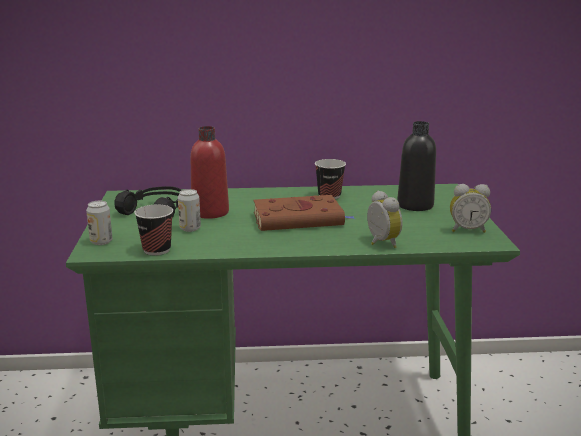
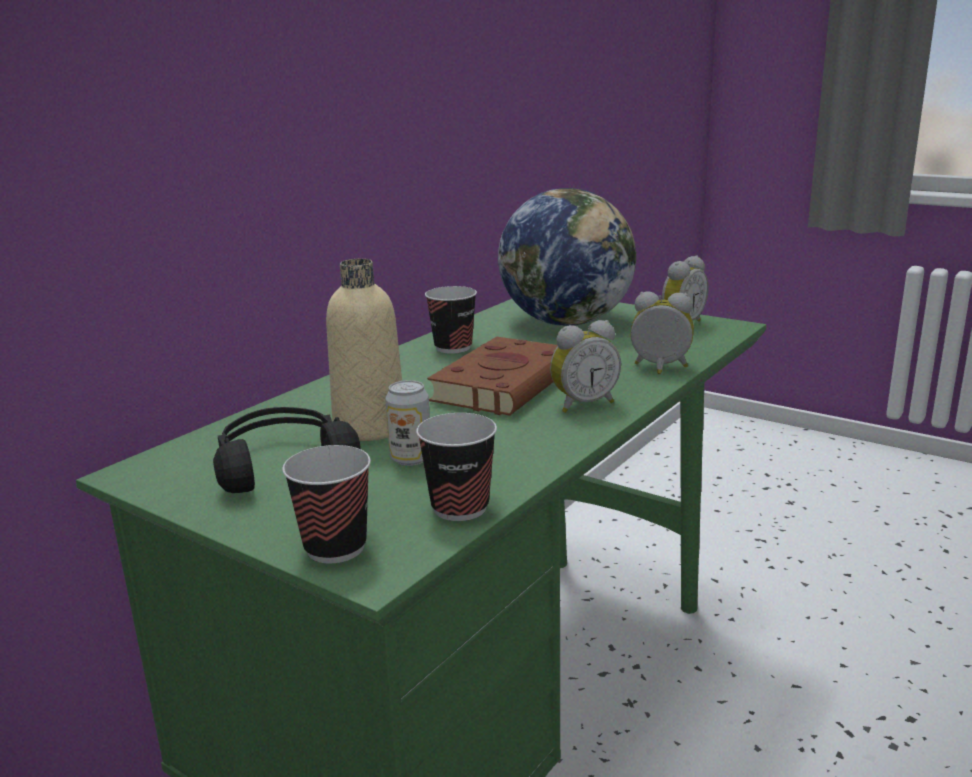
camera: 50 degrees left, 0 degrees up
can [86,201,112,245] -> cup [282,445,371,563]
red bottle [191,126,229,219] -> beige bottle [326,259,402,441]
black bottle [397,121,436,211] -> globe [498,188,636,326]
none -> alarm clock [550,320,621,413]

